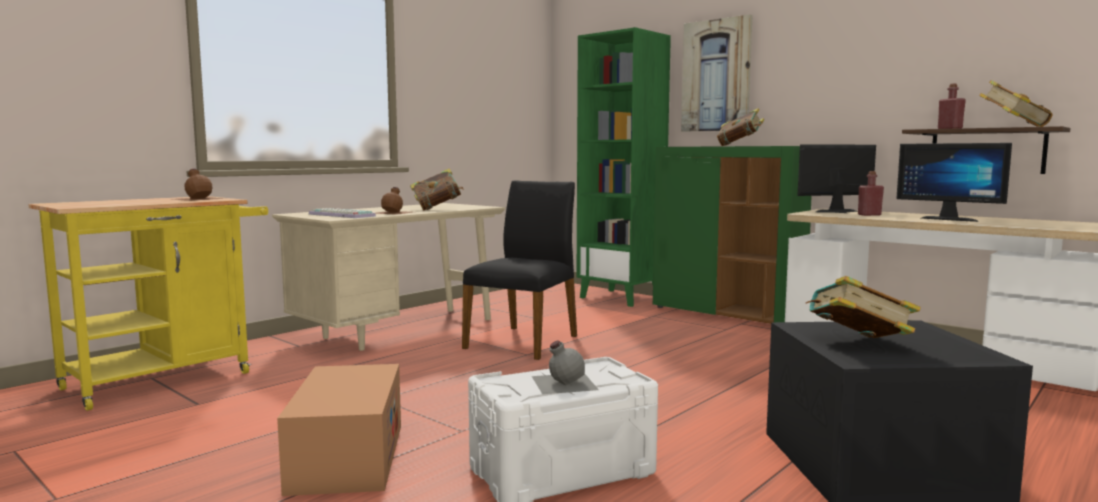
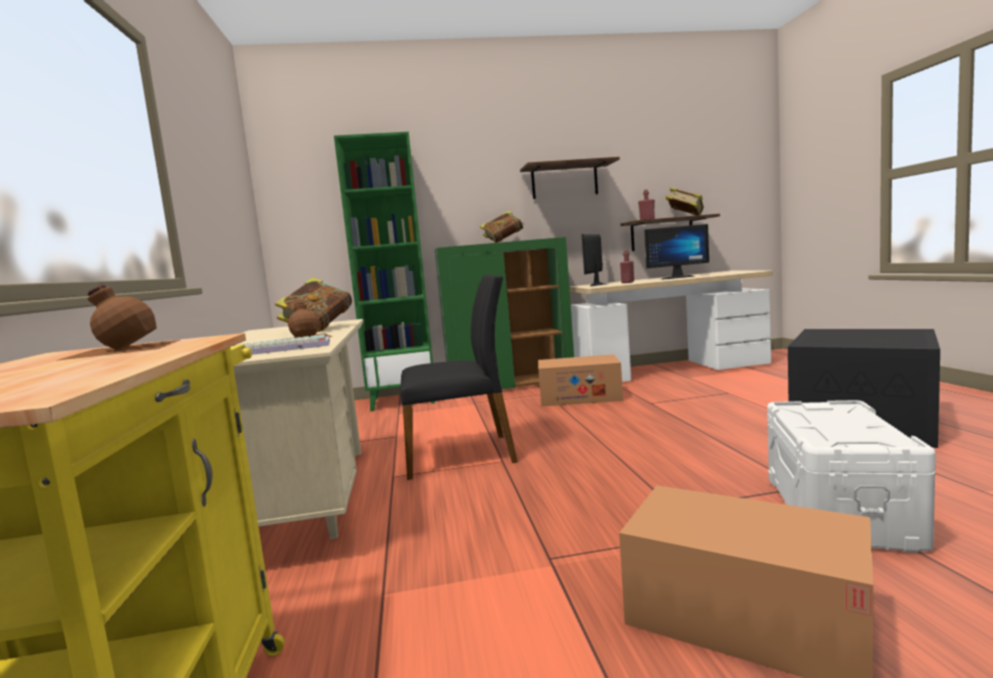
camera: 50 degrees left, 0 degrees up
black chair [462,180,577,360] -> black chair turned 105 degrees clockwise [400,275,518,480]
grey bottle [532,341,599,394] -> none
picture [681,14,752,132] -> none
book [806,276,921,338] -> none
none -> shelf [520,157,620,199]
none -> cardboard box [538,354,623,406]

